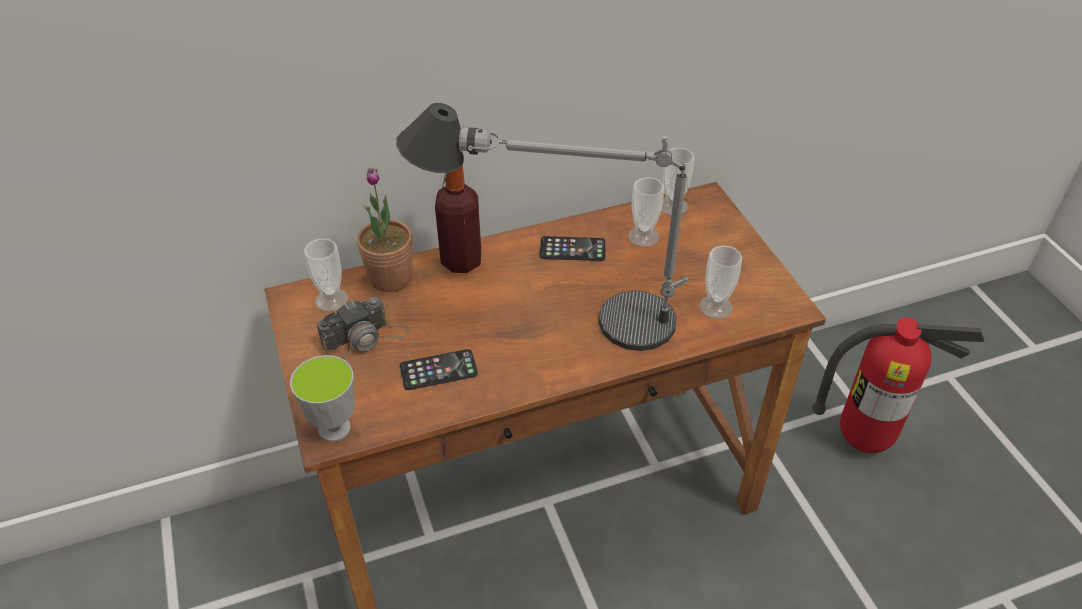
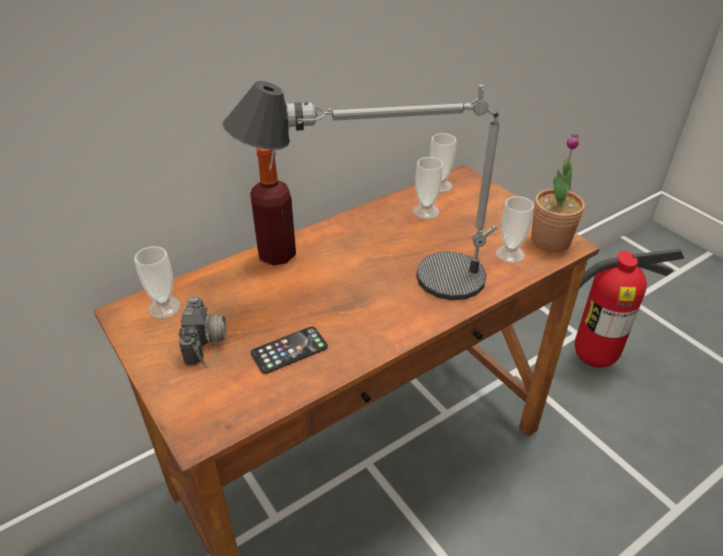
camera: 15 degrees left, 5 degrees down
cup [290,355,355,442] -> none
camera [317,297,410,359] -> camera turned 45 degrees counterclockwise [179,296,232,367]
potted plant [357,168,413,292] -> potted plant moved to [531,134,585,252]
phone [540,236,606,261] -> none

